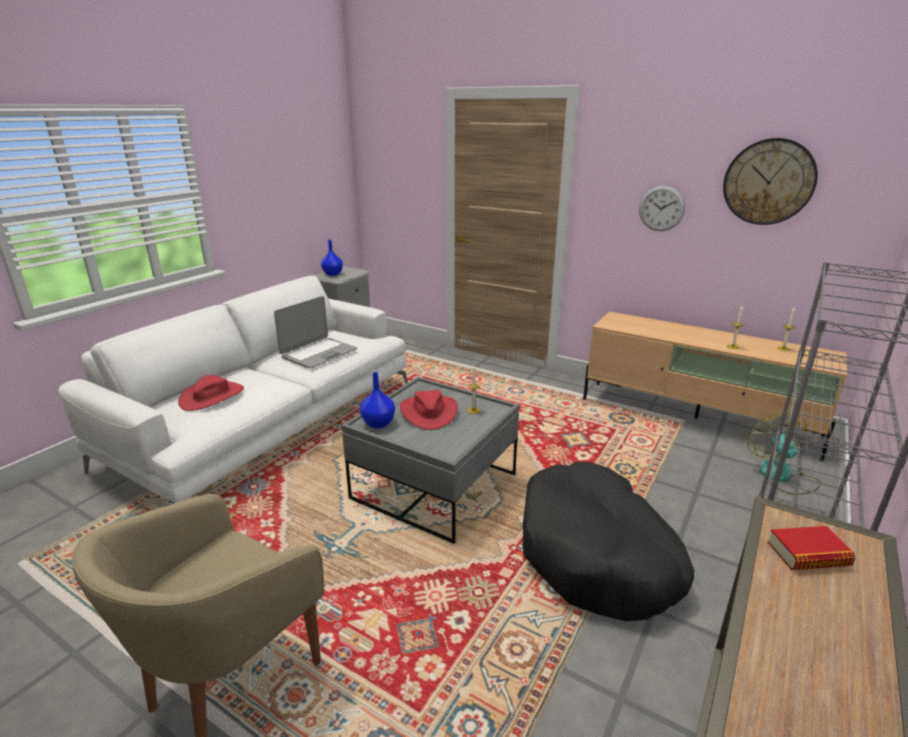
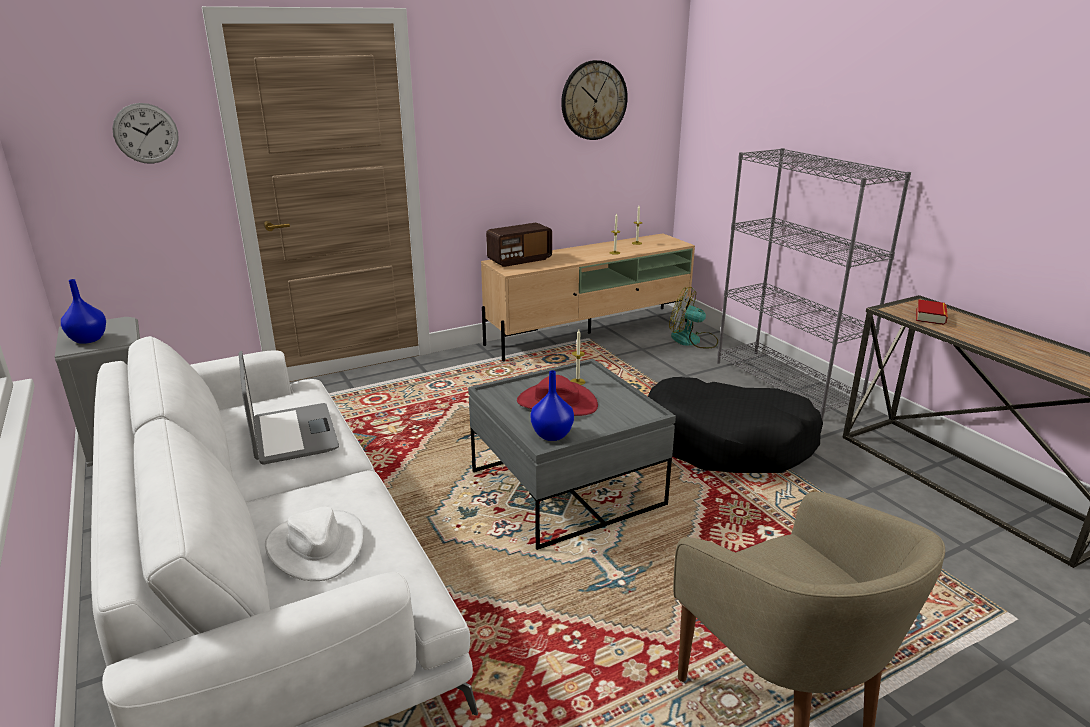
camera: 60 degrees left, 0 degrees up
red hat [178,375,244,411] -> white hat [265,507,364,581]
wall clock [639,186,685,231] -> wall clock moved to [112,103,179,164]
none -> radio [486,223,552,267]

